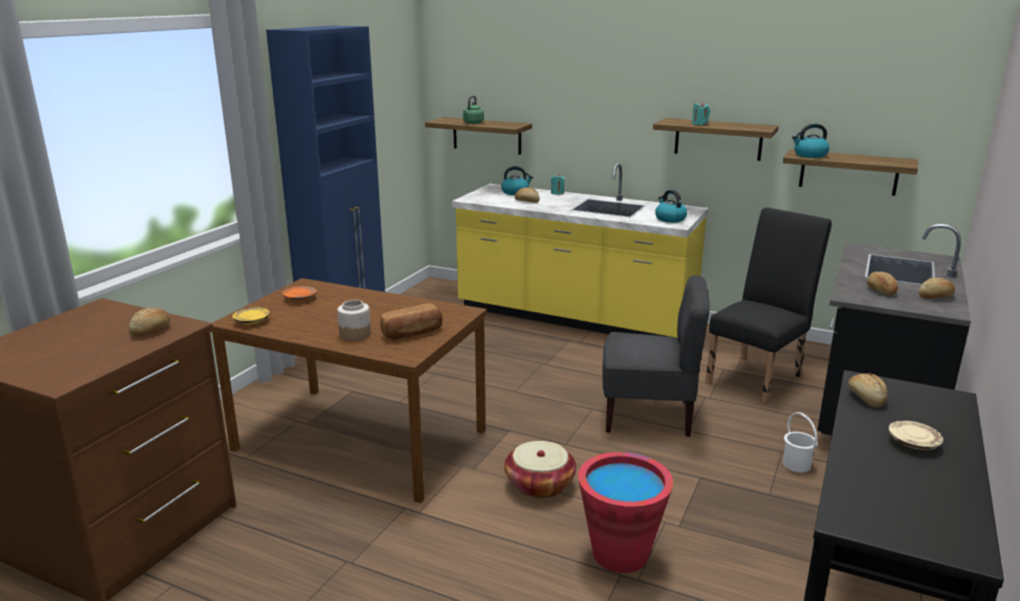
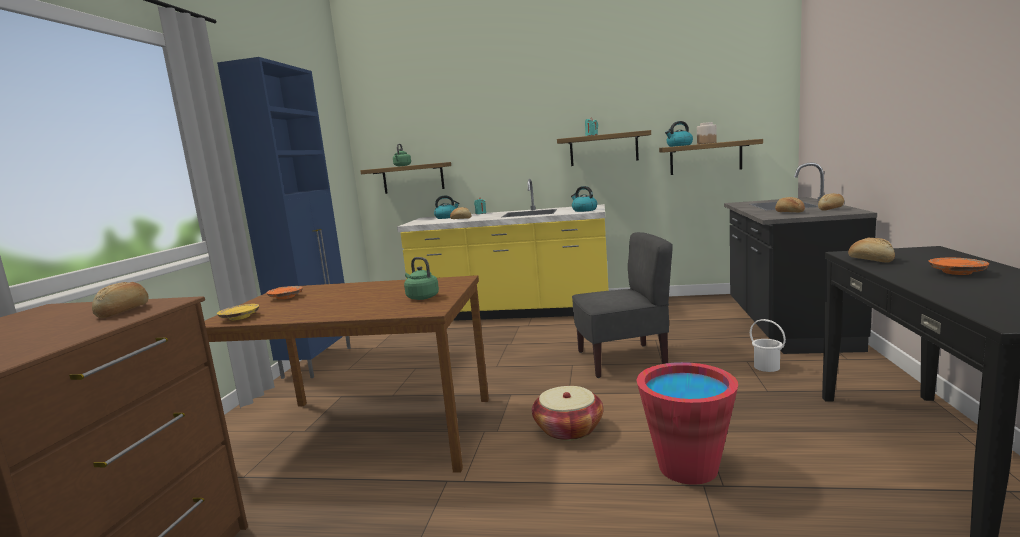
camera: 15 degrees left, 10 degrees down
jar [337,300,371,341] -> jar moved to [697,122,717,144]
bread [380,304,443,340] -> green kettle [404,257,439,300]
black chair [705,208,832,404] -> none
beige plate [889,421,943,450] -> orange plate [929,258,989,275]

